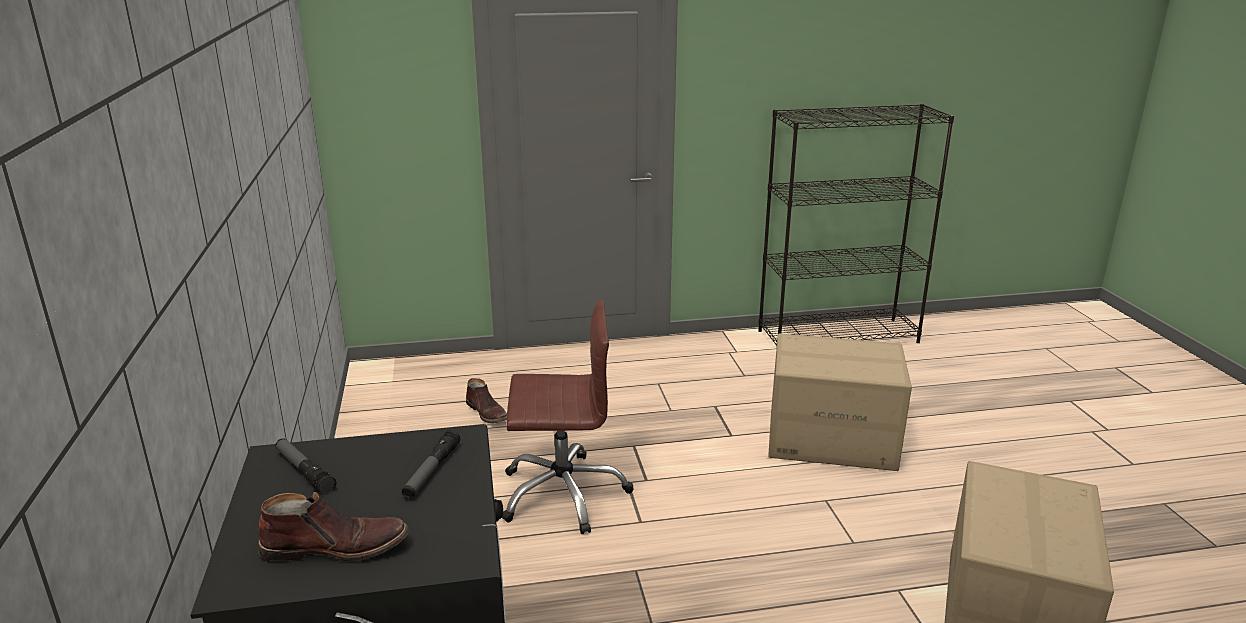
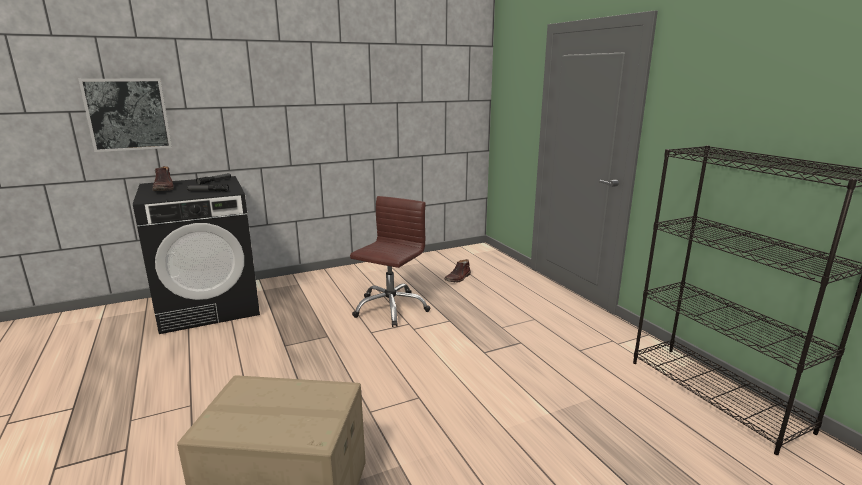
camera: 75 degrees right, 5 degrees down
brown office chair [502,300,634,534] -> brown office chair turned 135 degrees counterclockwise [350,196,430,327]
cardboard box [768,333,912,471] -> none
none -> picture [79,78,172,152]

